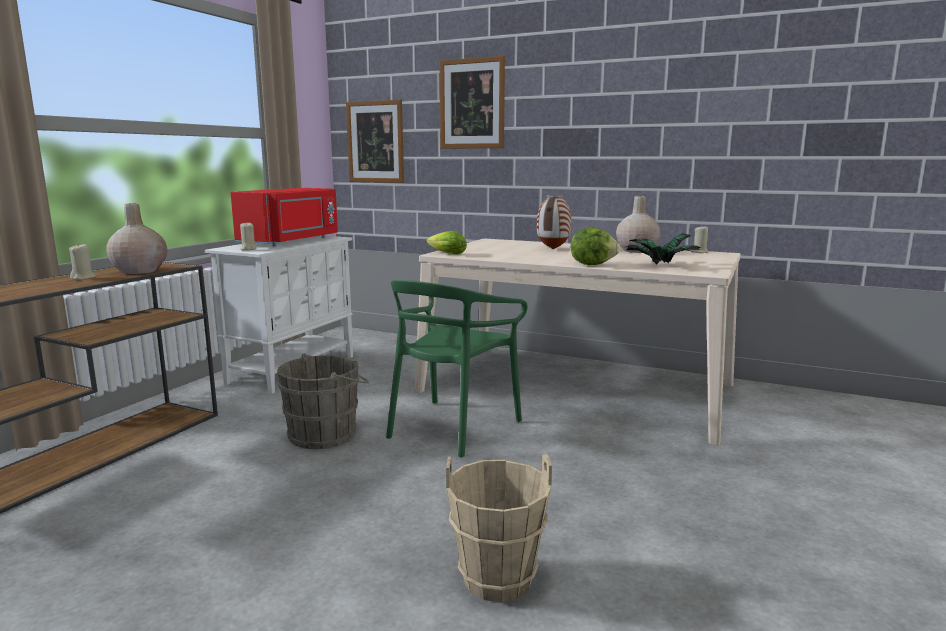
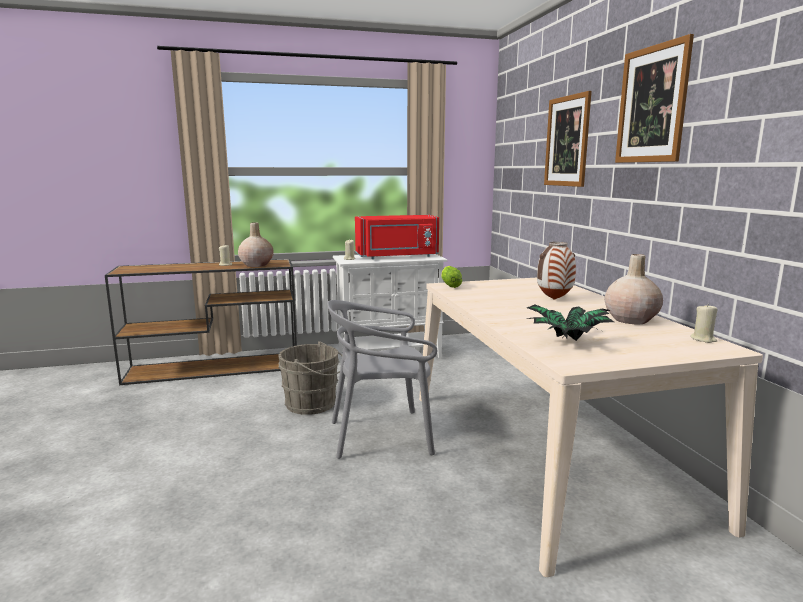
camera: 50 degrees right, 0 degrees up
picture [346,100,404,183] -> picture moved to [615,34,694,163]
green chair [386,280,527,458] -> grey chair [327,300,437,459]
beige bucket [446,454,552,602] -> none
lettuce [571,227,620,265] -> none

